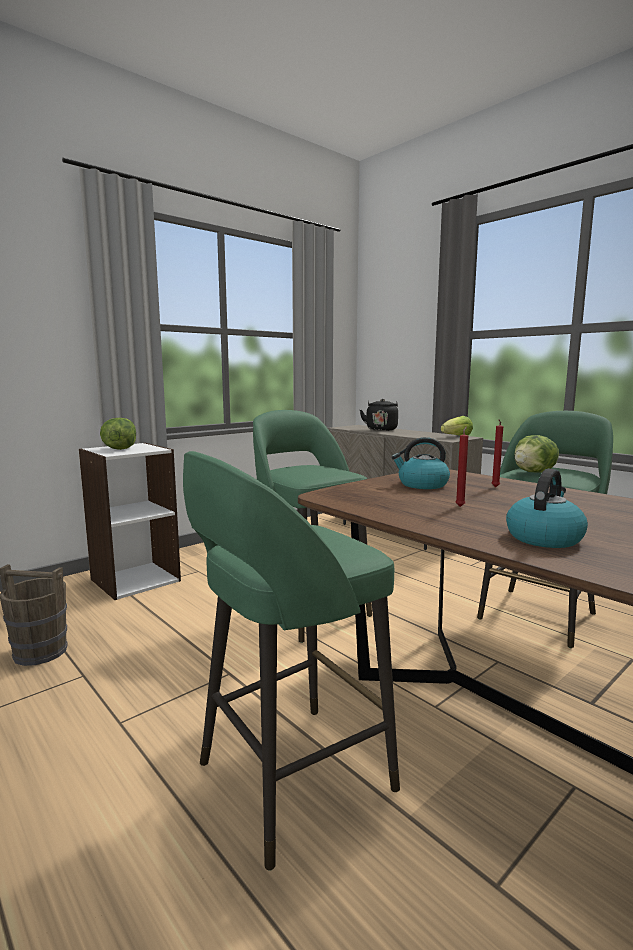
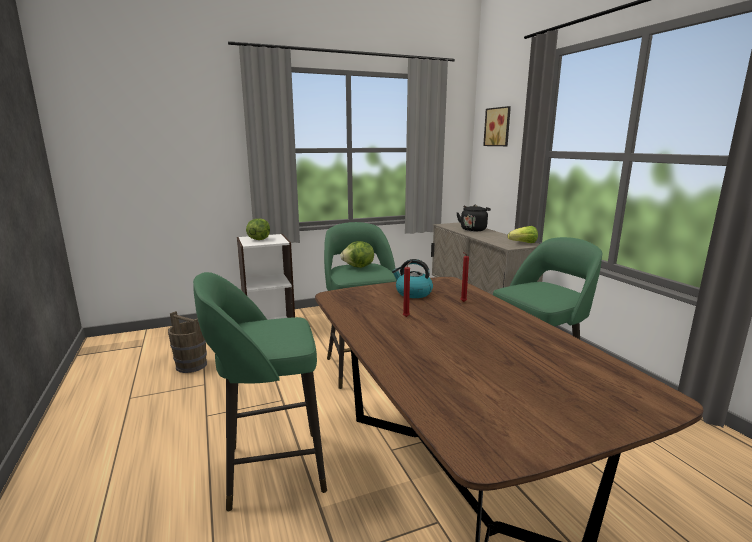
camera: 20 degrees right, 5 degrees up
kettle [506,469,588,548] -> none
lettuce [514,435,559,473] -> lettuce moved to [340,241,374,268]
none -> picture [483,106,511,146]

